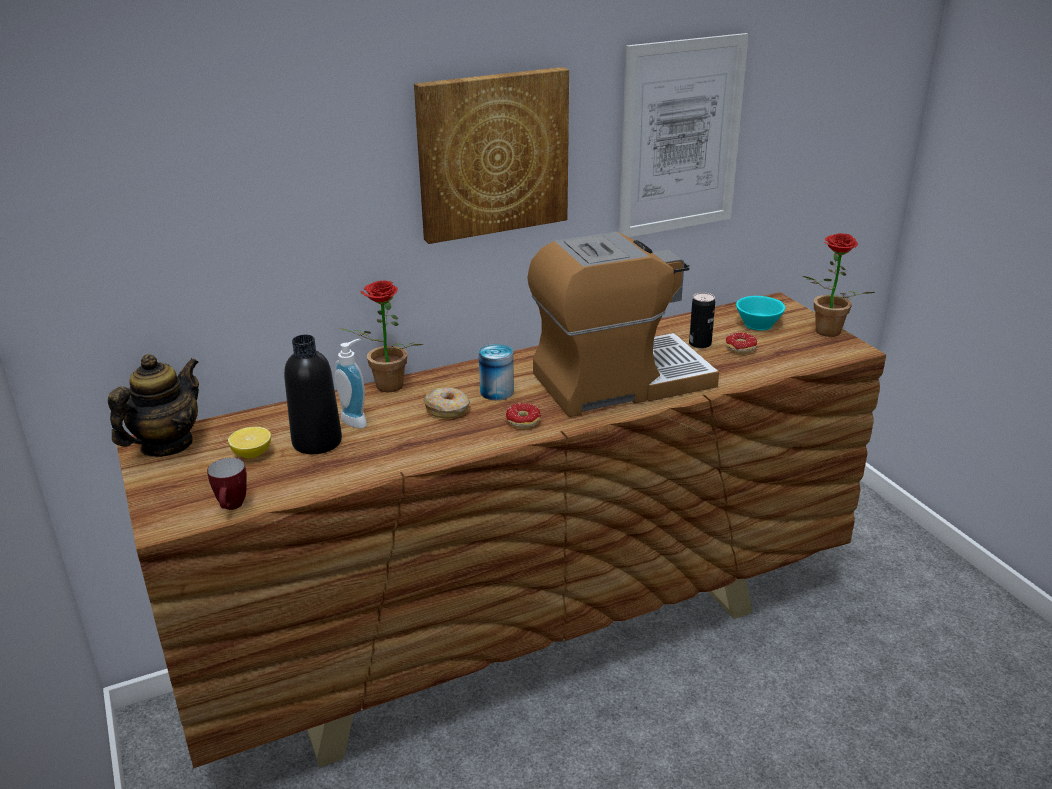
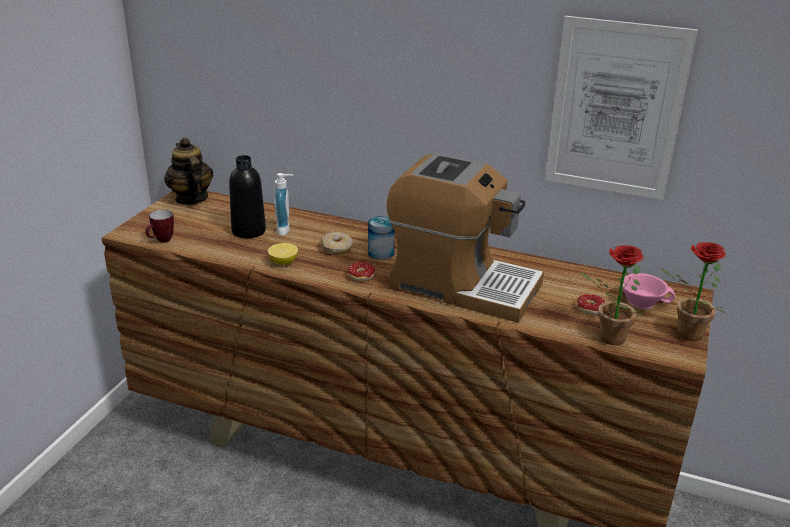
camera: 45 degrees right, 0 degrees up
teapot [108,354,199,457] -> teapot turned 105 degrees counterclockwise [164,137,213,205]
lemon [228,427,271,459] -> lemon moved to [268,243,298,265]
potted plant [341,280,423,392] -> potted plant moved to [579,245,644,345]
picture [414,67,569,244] -> none
can [689,293,715,349] -> none
turquoise cup [736,296,785,331] -> pink cup [622,273,675,309]

